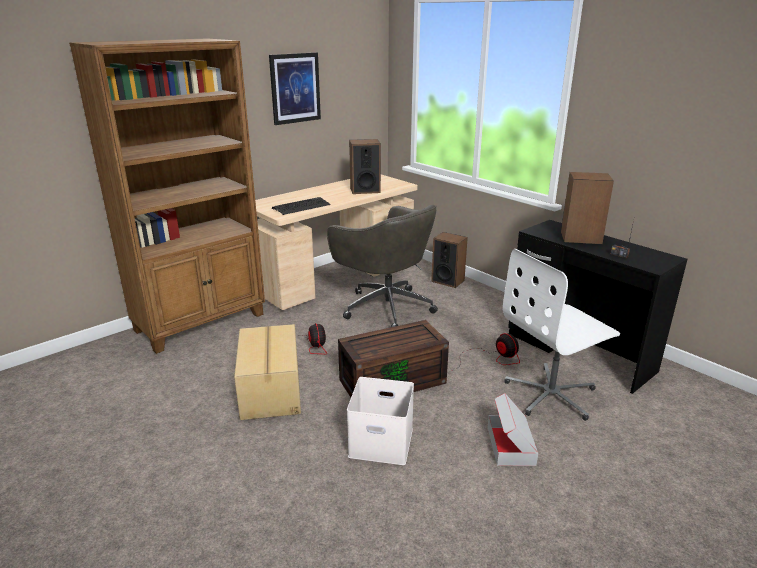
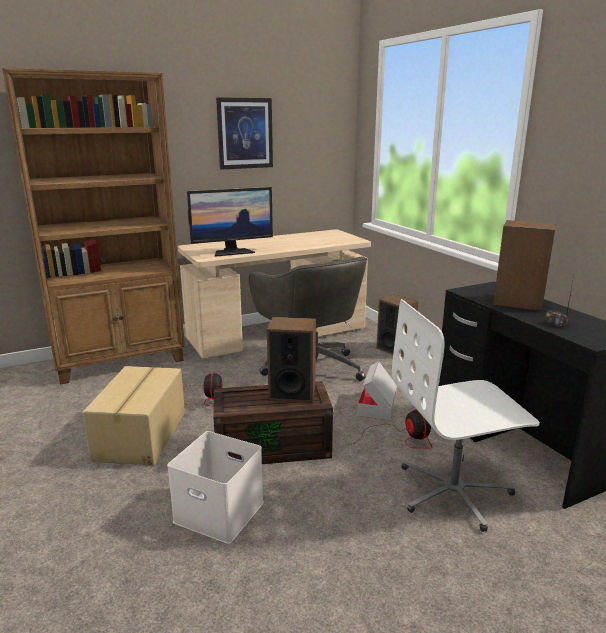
camera: 15 degrees right, 5 degrees down
keyboard [272,197,331,215] -> monitor [187,187,273,257]
speaker [349,139,381,194] -> speaker moved to [267,317,316,403]
cardboard box [488,393,538,466] -> cardboard box moved to [357,361,397,421]

